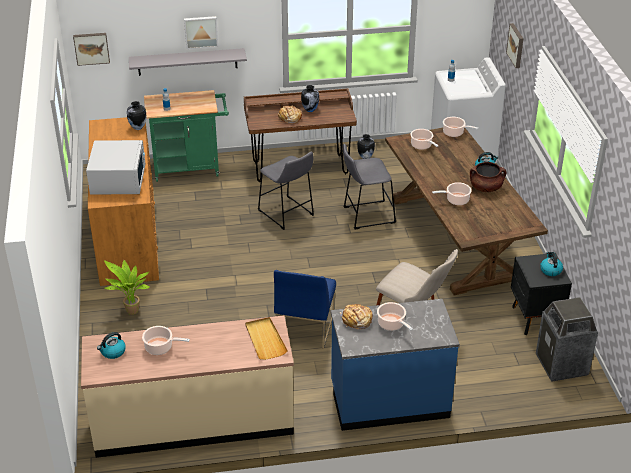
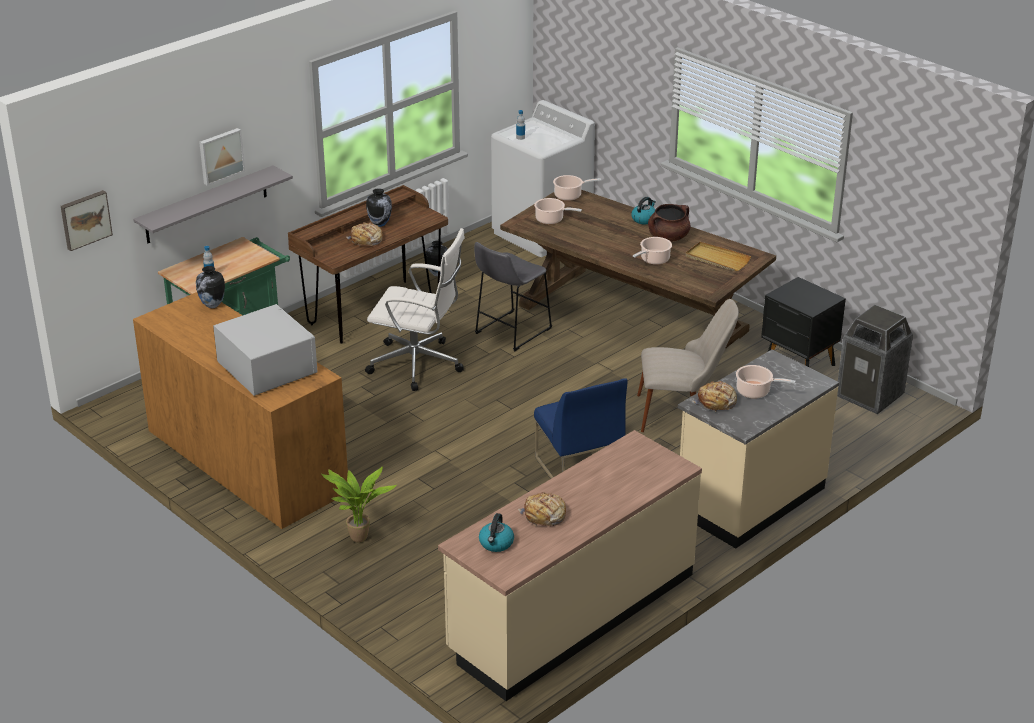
camera: 35 degrees left, 5 degrees down
cooking pot [142,326,190,355] -> bread [518,492,566,526]
beige tray [245,317,288,360] -> beige tray moved to [686,242,751,271]
grey stool [258,151,314,230] -> white office chair [365,228,465,391]
blue counter [331,299,460,431] -> beige counter [678,349,839,548]
picture [506,23,523,68] -> none
kettle [540,252,563,276] -> none

